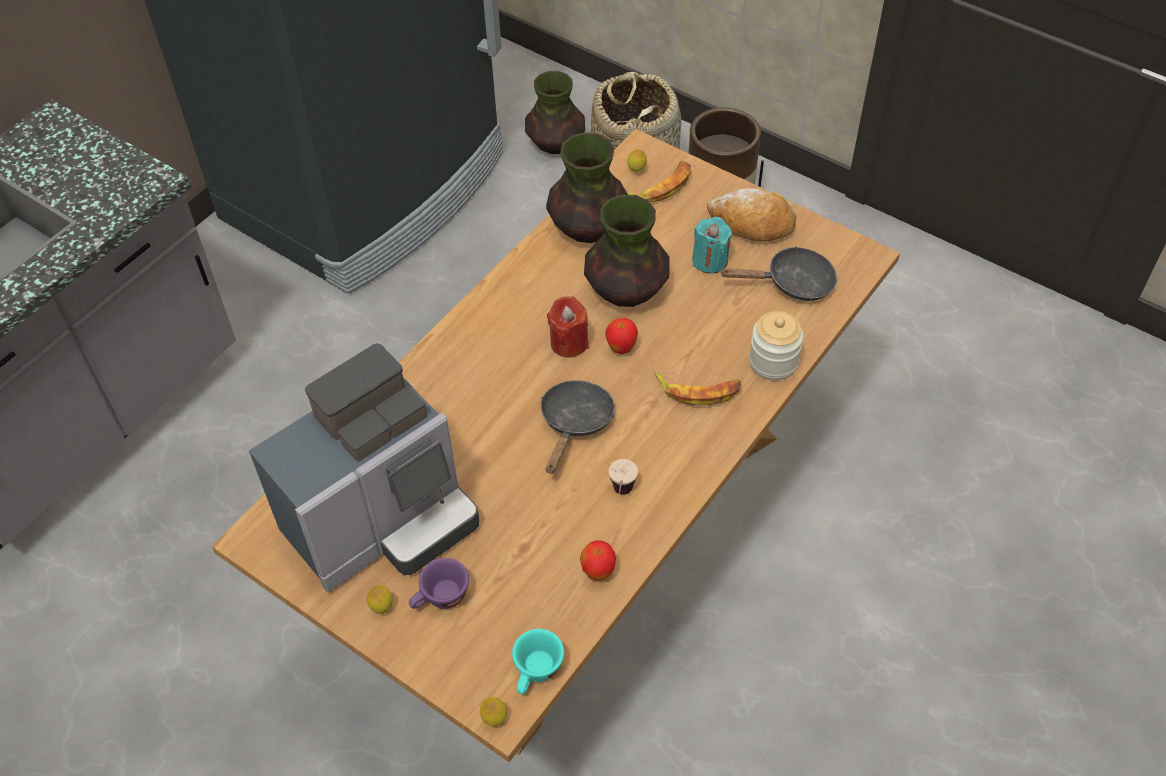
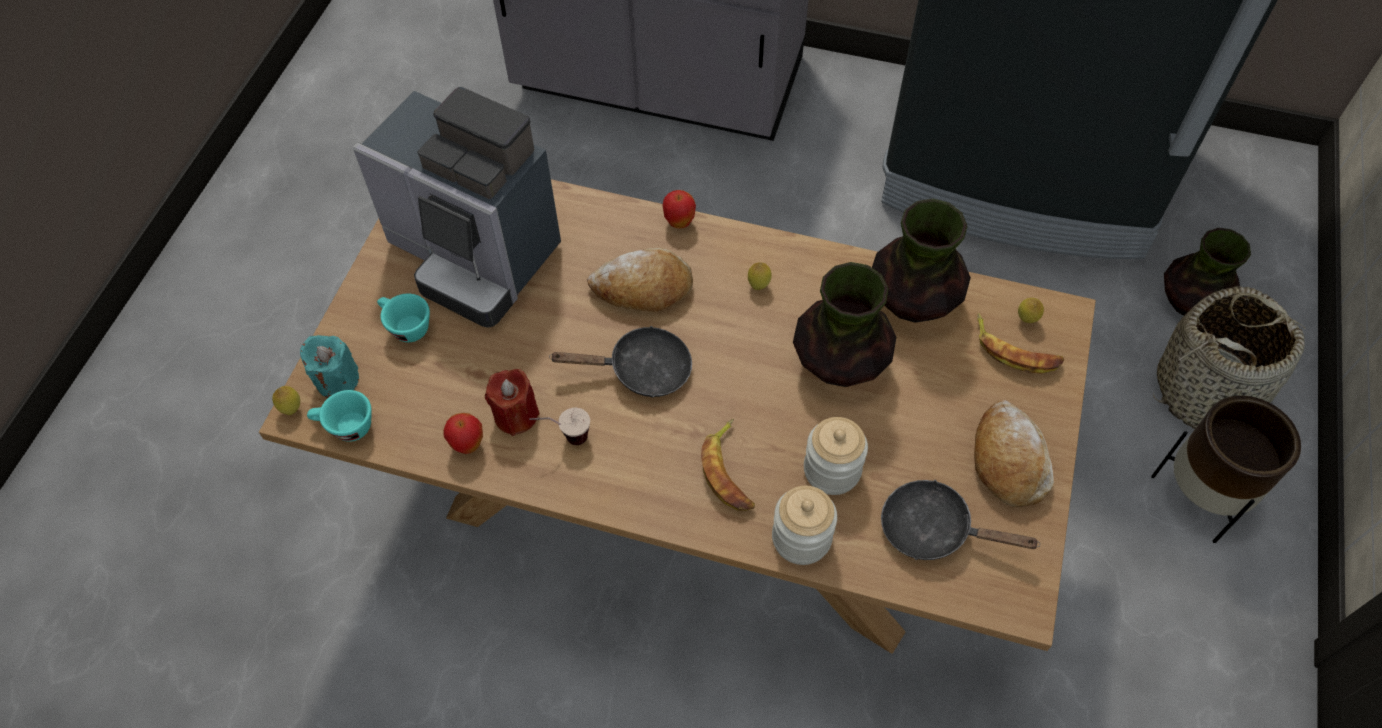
camera: 70 degrees right, 5 degrees up
lemon [367,585,393,614] -> lemon moved to [748,262,772,290]
purple cup [409,558,469,609] -> turquoise cup [377,294,430,342]
red candle [547,296,589,358] -> red candle moved to [485,369,540,436]
apple [605,318,638,354] -> apple moved to [662,190,696,228]
turquoise candle [692,217,732,273] -> turquoise candle moved to [300,335,359,398]
black frying pan [720,247,837,301] -> black frying pan turned 135 degrees clockwise [881,480,1040,560]
none -> bread [587,248,693,312]
none -> jar [804,417,868,495]

